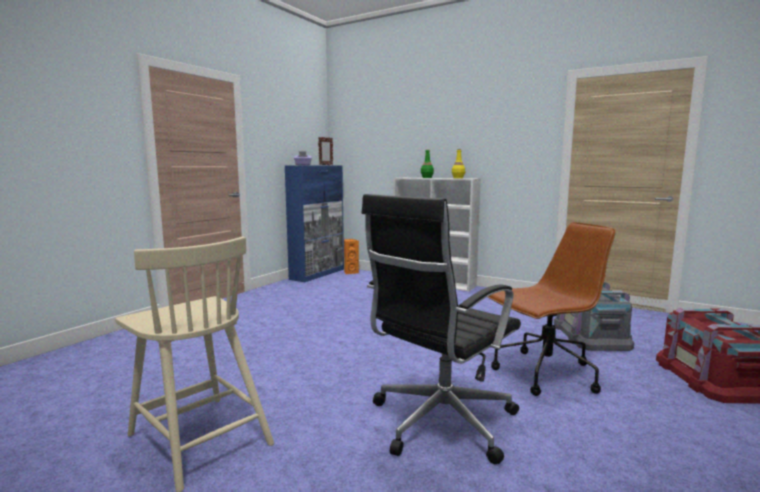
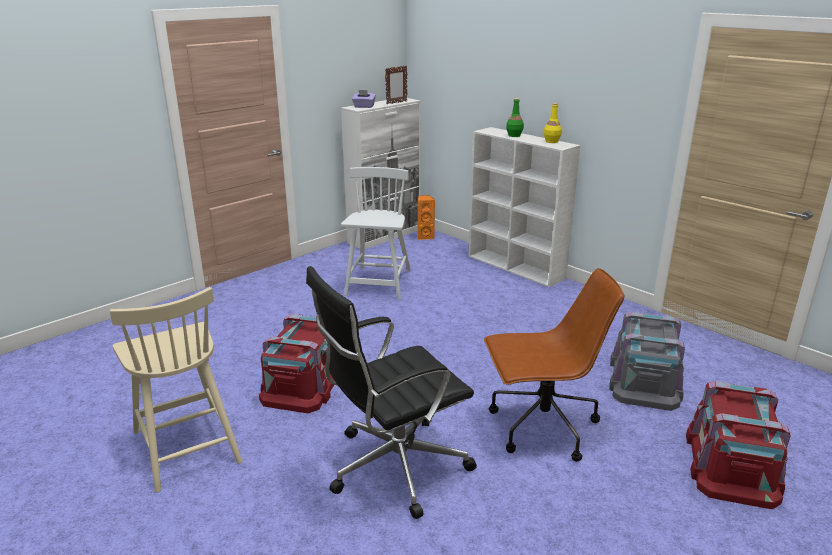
camera: 15 degrees right, 15 degrees up
blue cabinet [285,165,344,282] -> white cabinet [341,98,421,249]
none -> red storage box [259,314,335,413]
none -> white chair [341,167,411,300]

